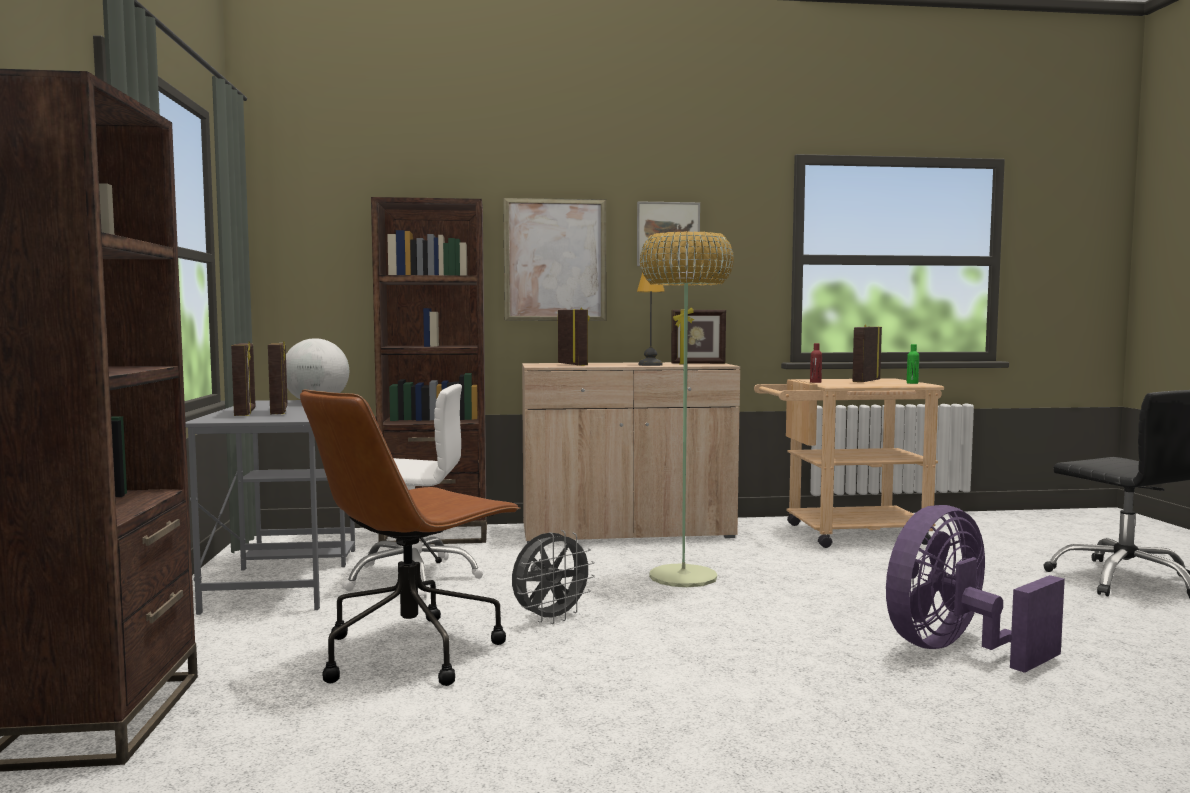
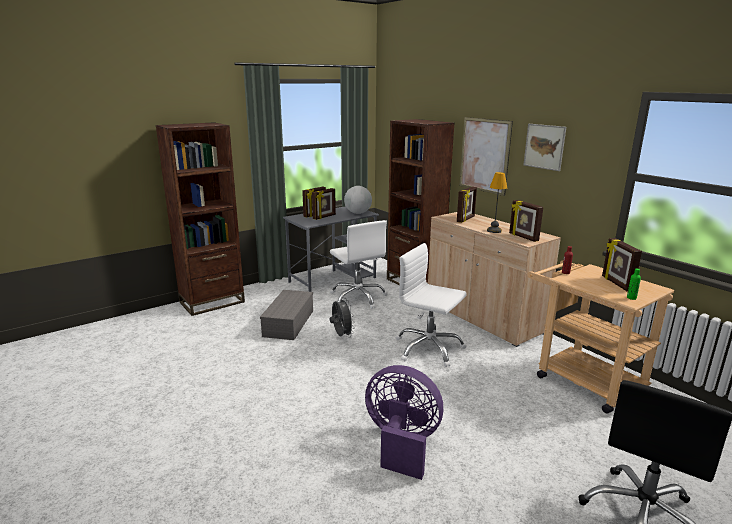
camera: 60 degrees right, 15 degrees up
brown office chair [300,389,520,686] -> grey storage box [260,290,313,340]
grey fan [512,530,595,624] -> grey fan turned 135 degrees counterclockwise [330,297,355,338]
floor lamp [640,231,734,587] -> white office chair [396,243,467,367]
picture frame [852,325,882,382] -> picture frame turned 105 degrees counterclockwise [602,238,642,291]

